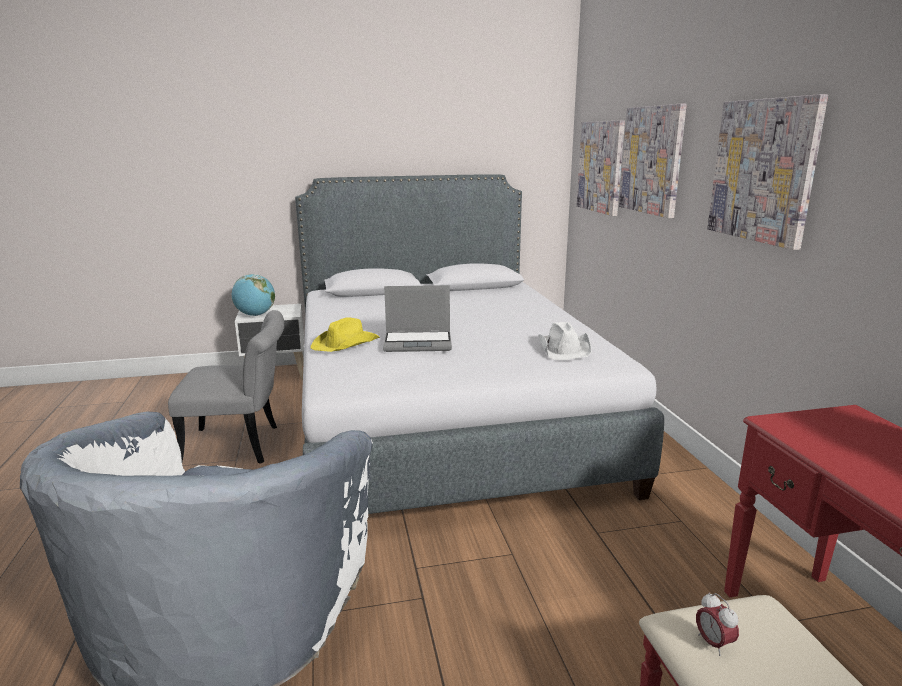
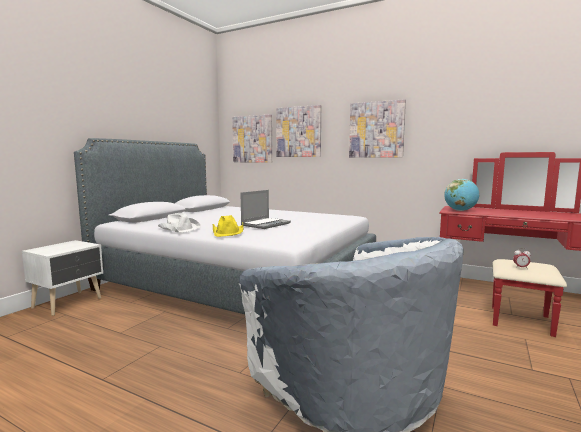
camera: 50 degrees left, 10 degrees down
grey chair [168,310,284,464] -> none
globe [232,274,275,316] -> globe moved to [444,179,479,211]
white hat [538,322,591,360] -> white hat moved to [158,213,201,233]

